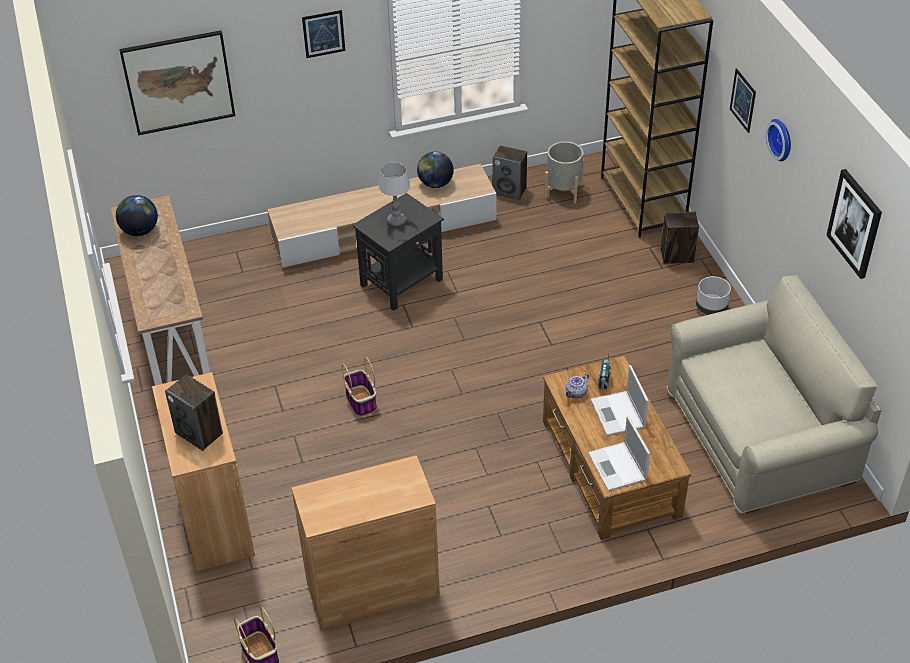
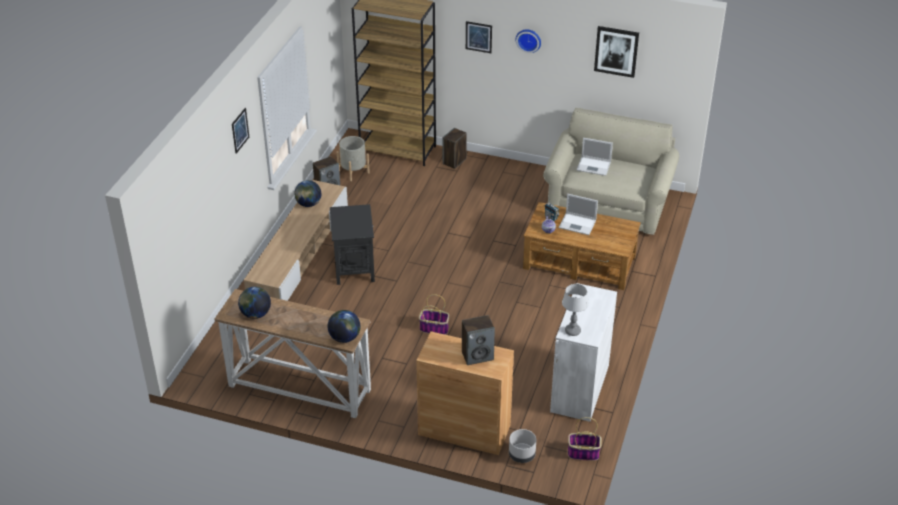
camera: 55 degrees left, 5 degrees down
picture [119,30,235,135] -> none
brown cabinet [292,455,440,631] -> white cabinet [550,283,617,422]
table lamp [378,162,410,227] -> table lamp moved to [562,284,589,336]
laptop [588,416,650,491] -> laptop moved to [576,138,613,176]
grey planter [696,276,731,315] -> grey planter moved to [509,429,536,463]
none -> globe [328,310,361,343]

